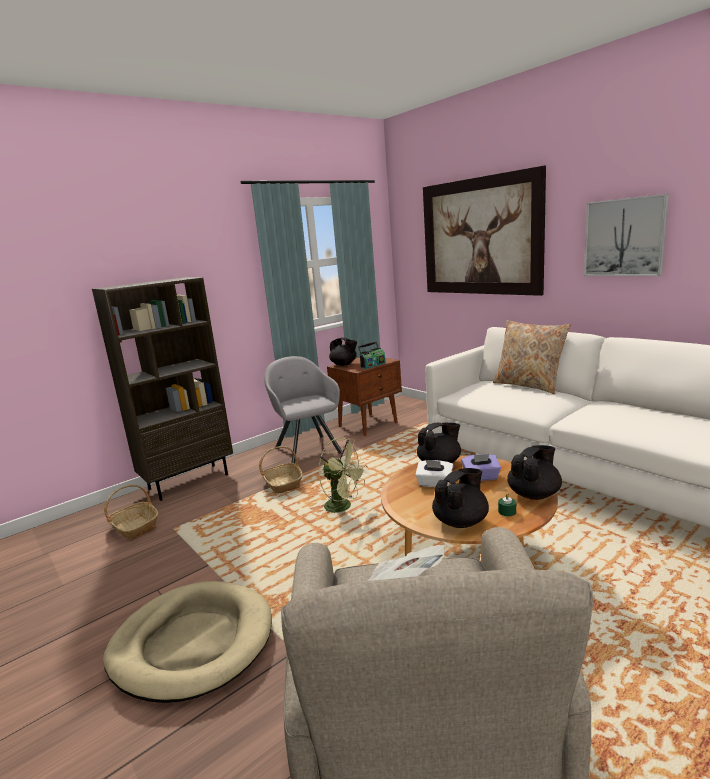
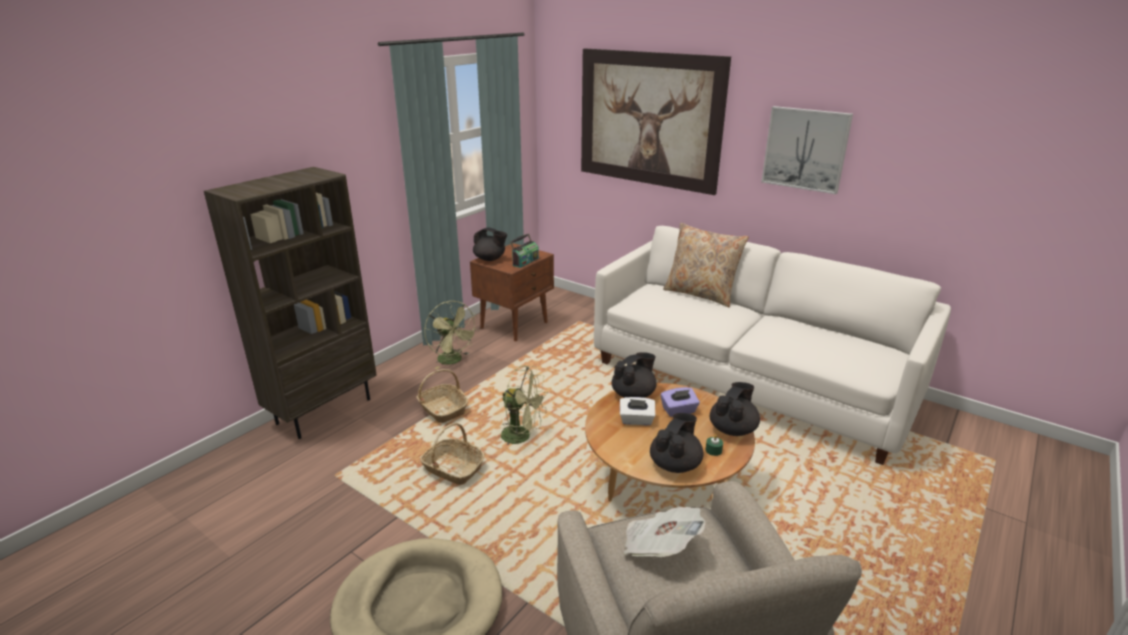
camera: 15 degrees left, 10 degrees up
basket [104,485,158,540] -> basket moved to [420,423,485,485]
grey armchair [264,356,343,463] -> green fan [424,301,479,369]

